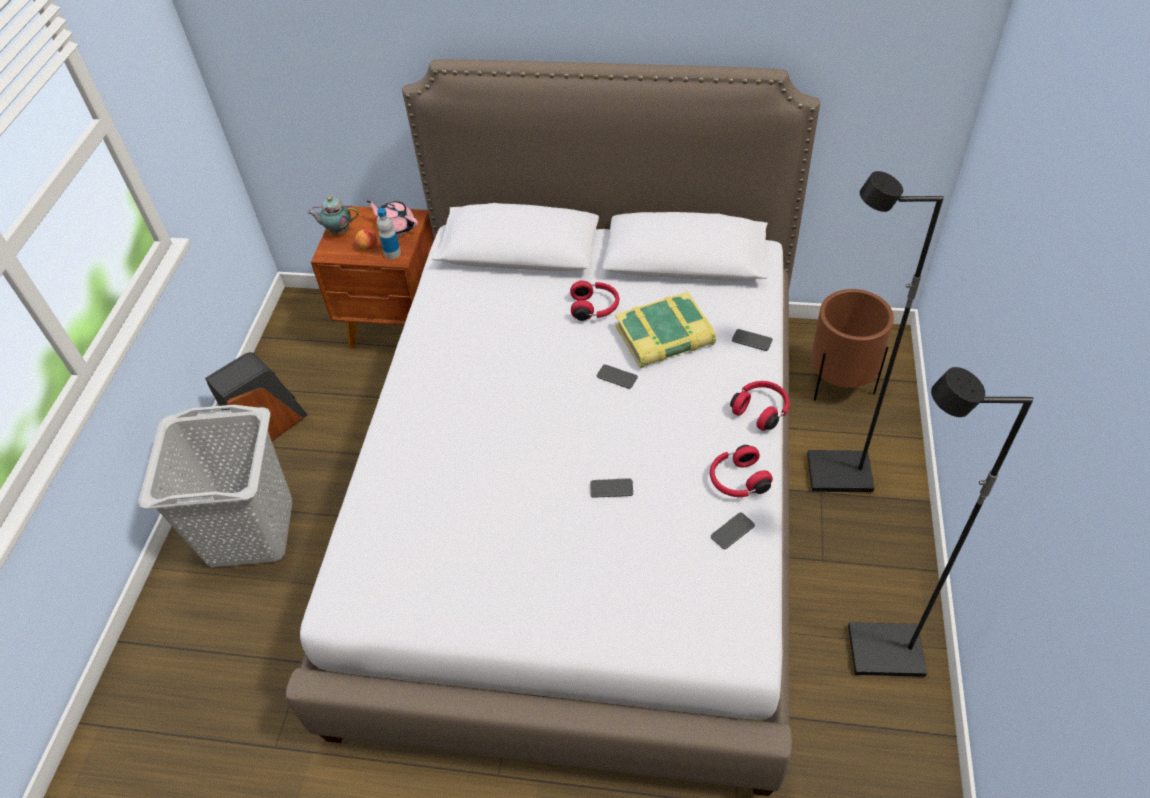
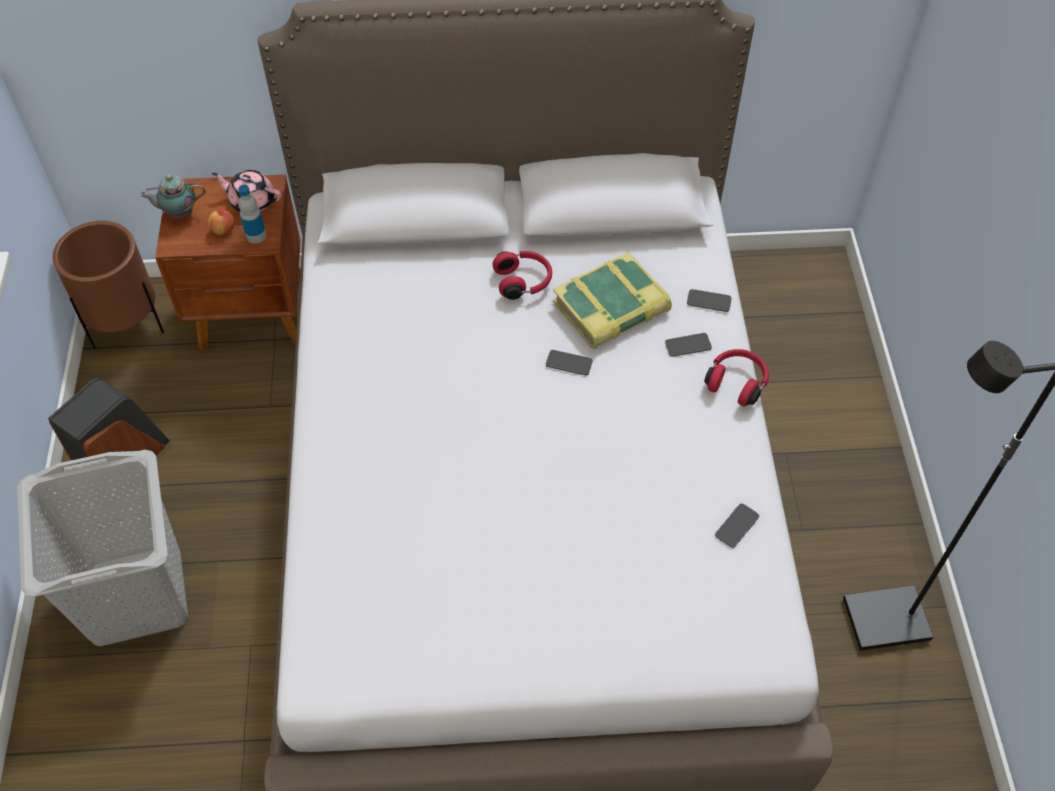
camera: 15 degrees left, 5 degrees up
phone [590,478,633,498] -> phone moved to [665,333,712,357]
red headphones [710,445,773,497] -> none
black floor lamp [807,171,944,492] -> none
brown planter [811,289,894,401] -> brown planter moved to [53,221,164,349]

